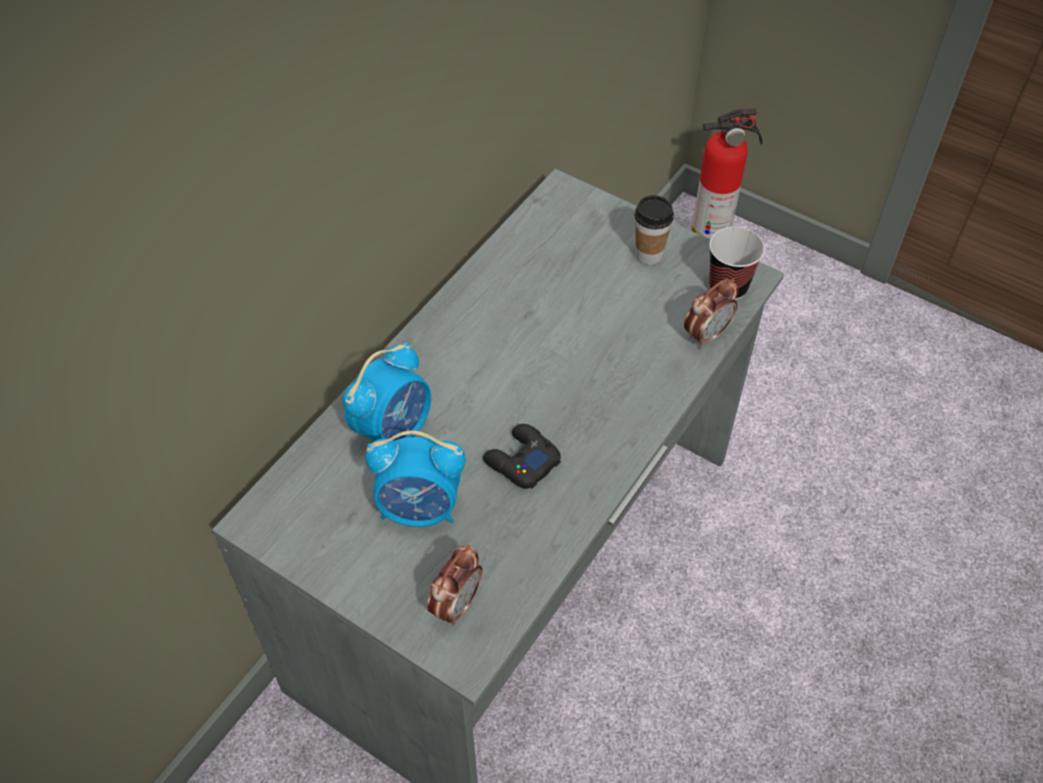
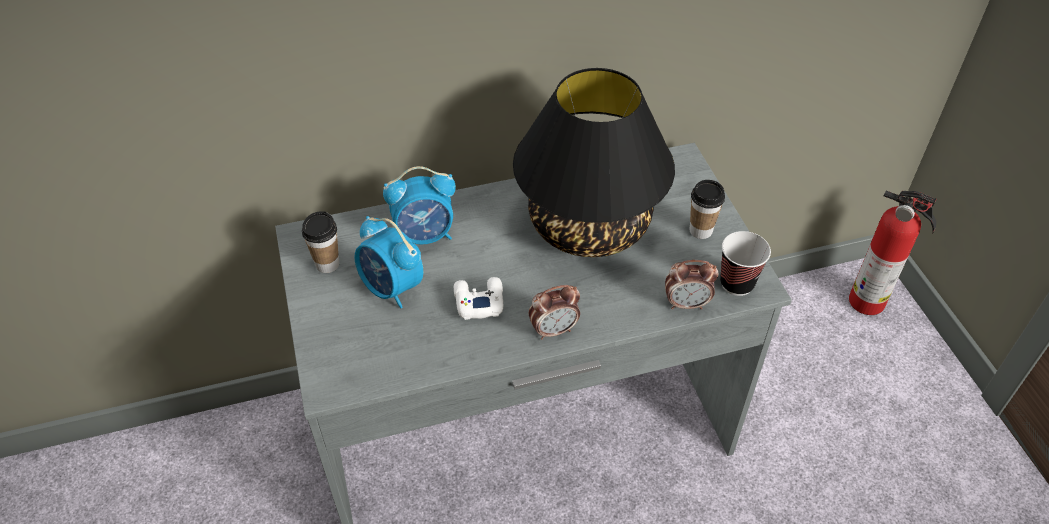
camera: 40 degrees right, 5 degrees down
alarm clock [427,545,482,626] -> alarm clock moved to [529,285,580,340]
black game controller [483,424,561,489] -> white game controller [454,277,503,320]
none -> cup [302,212,339,273]
none -> black table lamp [513,68,675,257]

